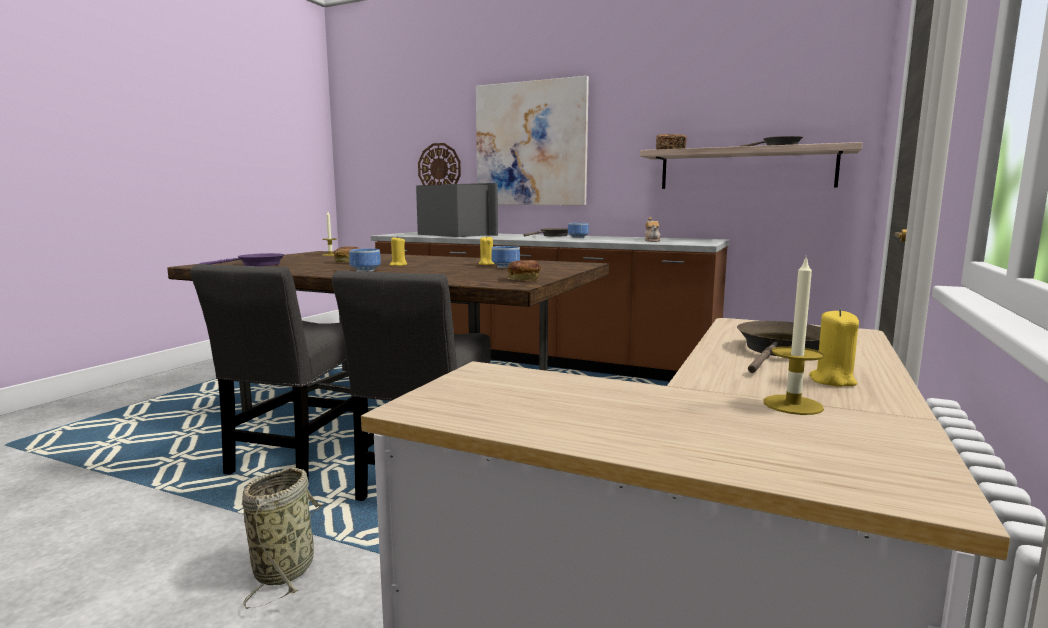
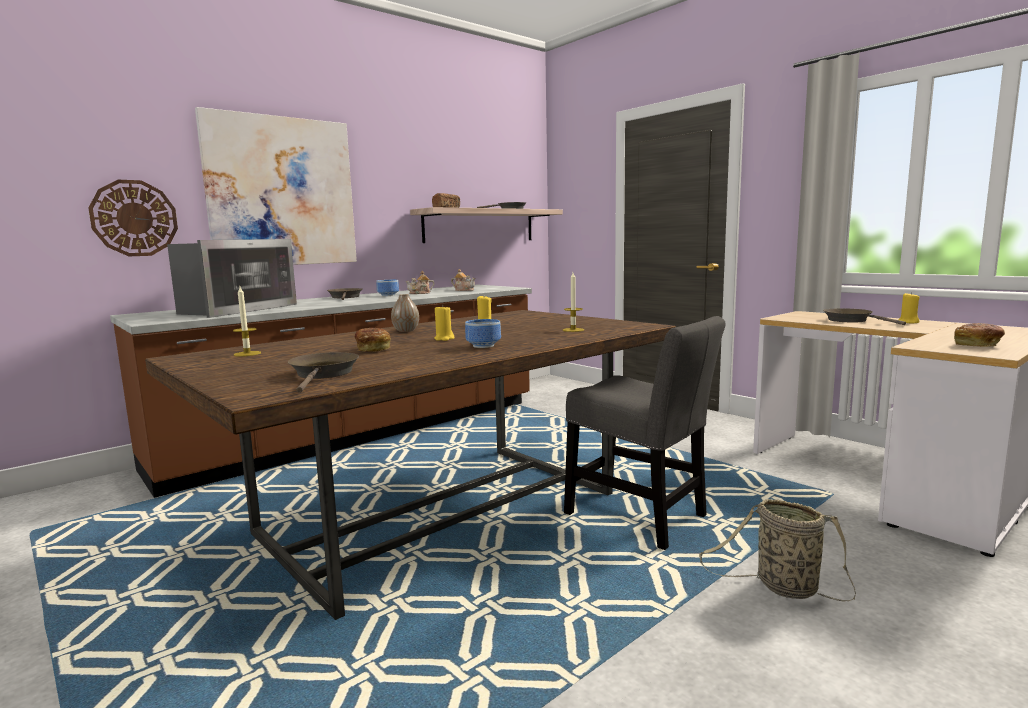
camera: 65 degrees left, 0 degrees up
grey chair [190,264,353,477] -> none
purple frying pan [200,253,284,266] -> brown frying pan [288,352,359,393]
microwave [416,183,498,237] -> microwave turned 135 degrees clockwise [167,239,297,318]
bowl [492,246,520,268] -> none
bread [507,260,541,281] -> bread moved to [954,323,1005,347]
candle [764,255,824,415] -> candle moved to [563,272,584,332]
none -> vase [391,294,419,332]
none -> teapot [405,271,434,294]

